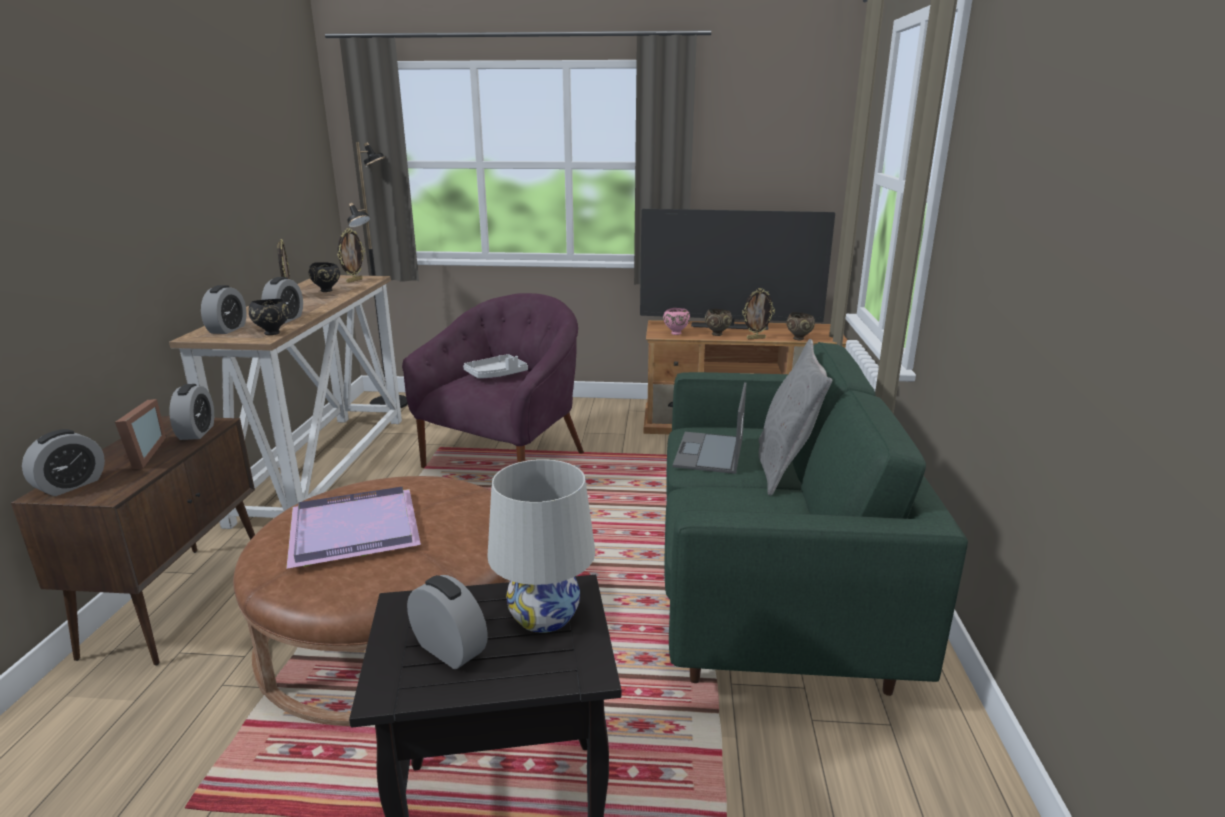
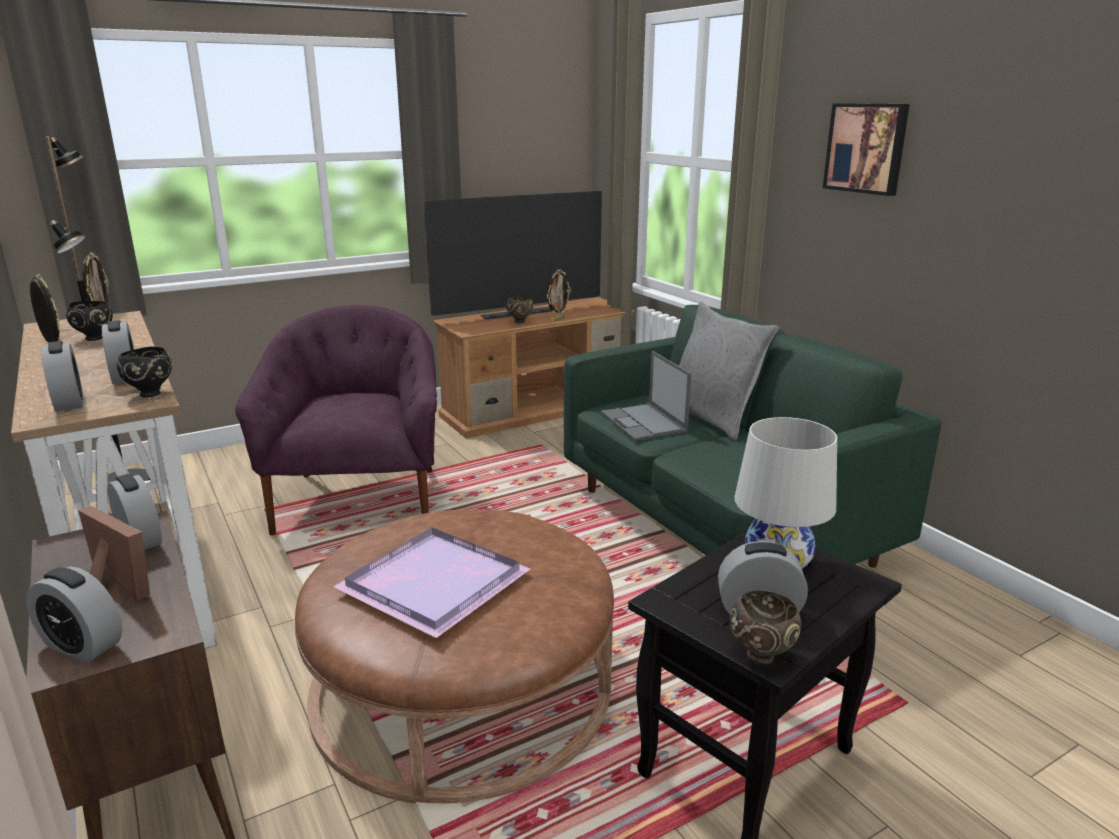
camera: 35 degrees left, 0 degrees up
alarm clock [22,429,105,496] -> alarm clock turned 120 degrees clockwise [26,566,123,663]
grey tray [463,354,528,378] -> none
pink bowl [663,308,690,335] -> none
brown bowl [786,312,815,340] -> brown bowl moved to [730,591,801,665]
none -> picture [823,103,910,196]

